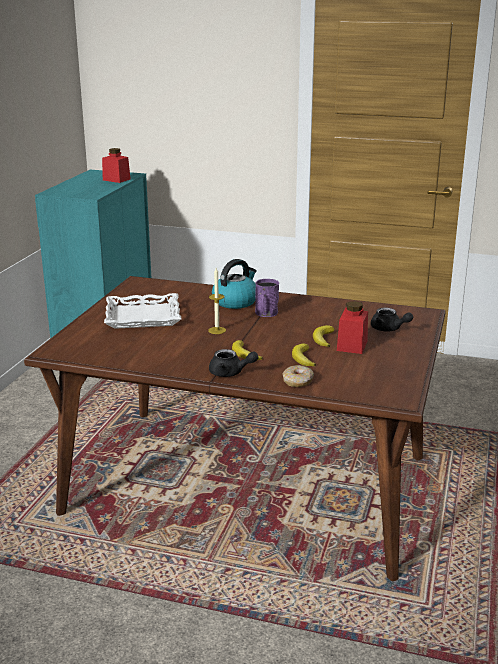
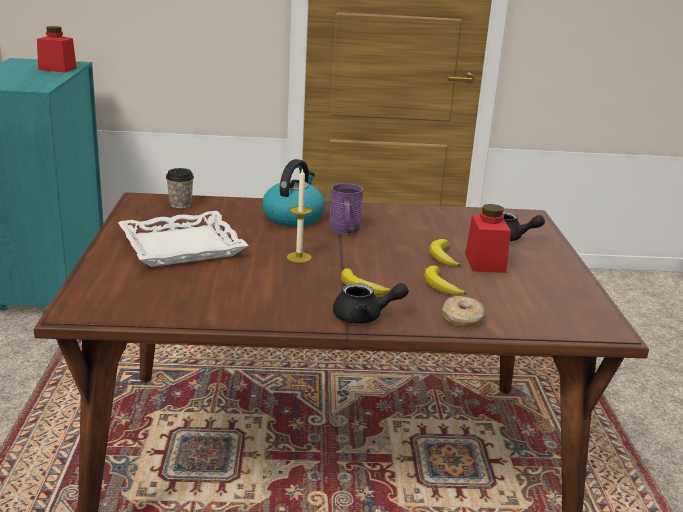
camera: 20 degrees left, 0 degrees up
none -> cup [166,168,194,208]

